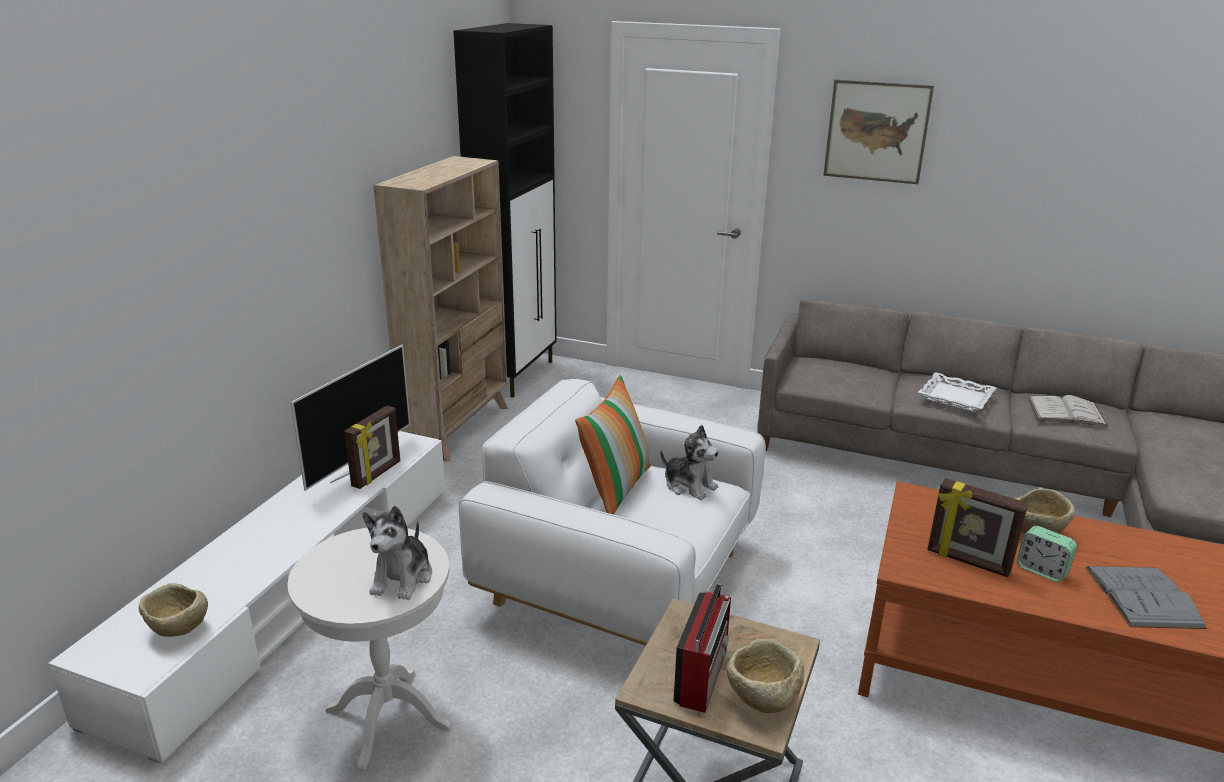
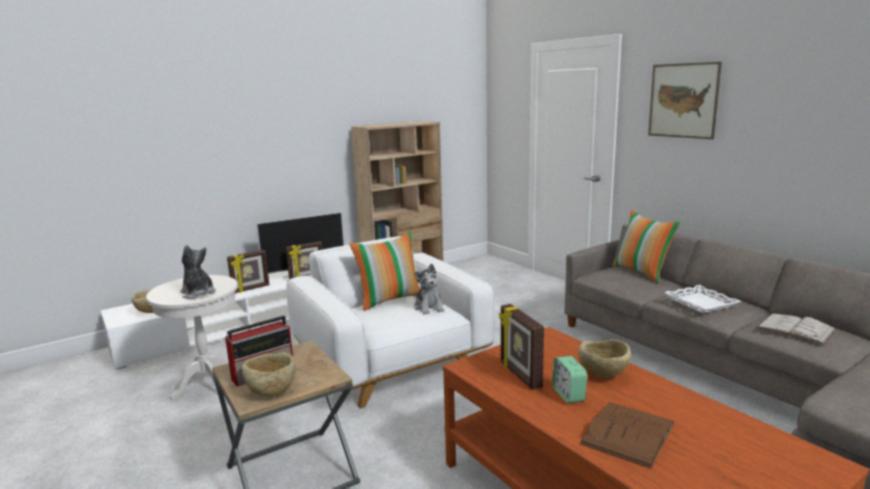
camera: 35 degrees right, 10 degrees down
plush toy [363,506,432,600] -> plush toy turned 90 degrees clockwise [180,245,216,299]
black cabinet [453,23,557,397] -> none
grey book [1085,566,1207,629] -> brown book [580,402,675,469]
none -> picture frame [227,250,269,293]
none -> pillow [613,210,681,283]

